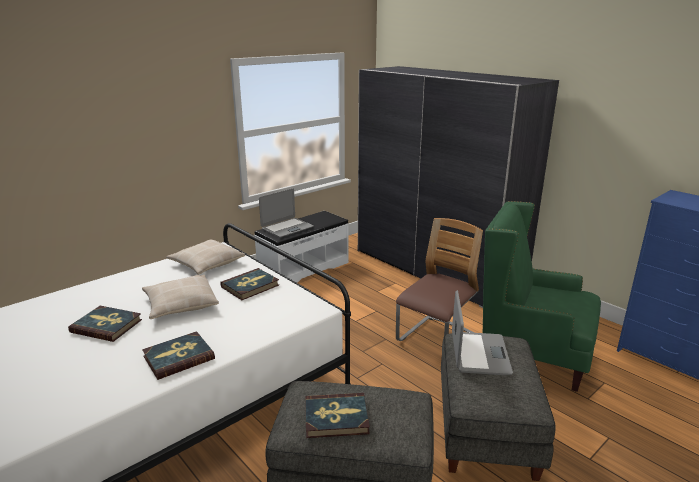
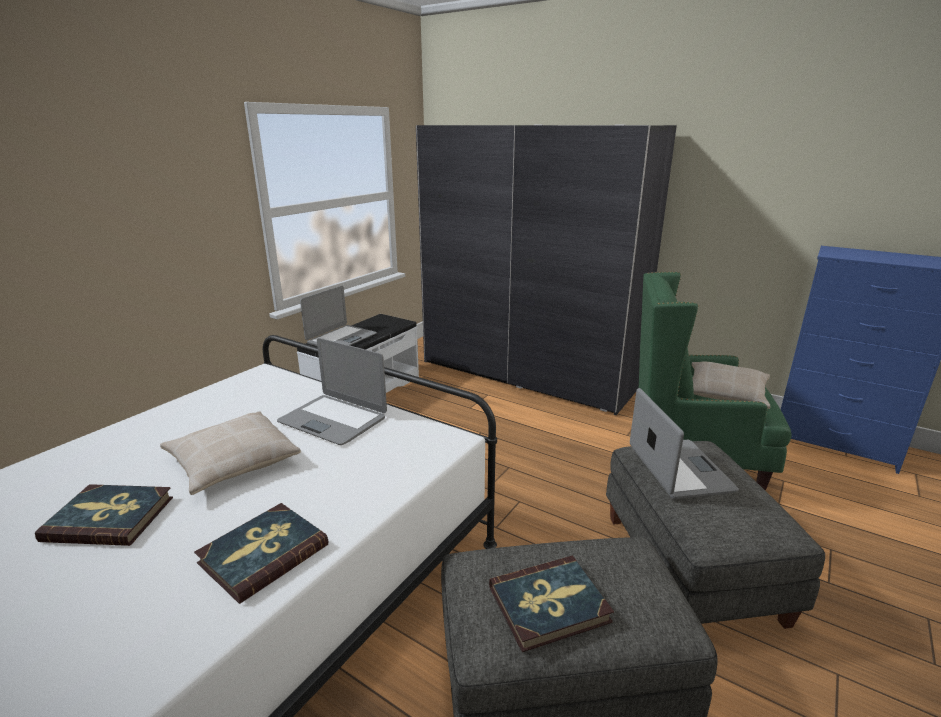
camera: 15 degrees left, 0 degrees up
beige pillow [166,240,245,275] -> beige pillow moved to [692,361,771,409]
book [220,268,279,300] -> laptop [277,338,387,445]
chair [396,218,483,341] -> none

